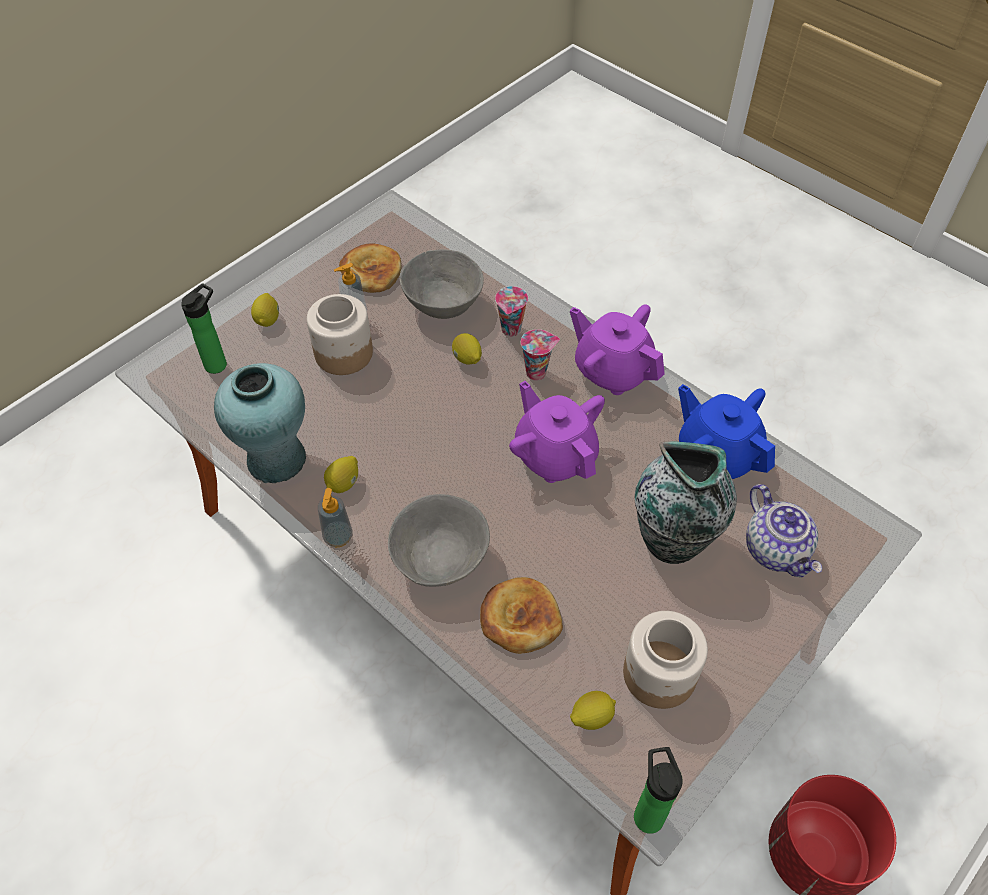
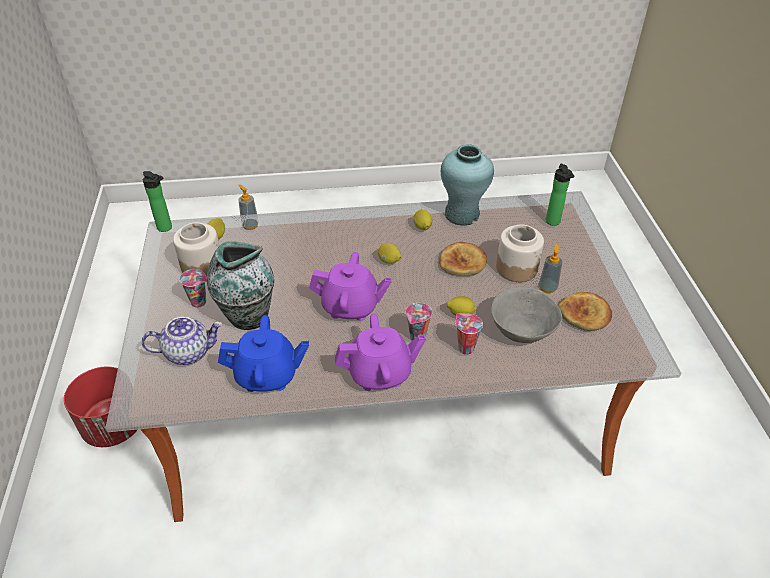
camera: 130 degrees right, 10 degrees down
lemon [251,293,279,327] -> lemon moved to [378,243,401,264]
soap dispenser [318,488,353,547] -> soap dispenser moved to [238,184,259,230]
grey bowl [388,494,490,587] -> none
bread [480,577,563,654] -> bread moved to [439,242,487,276]
teapot [746,484,822,578] -> teapot turned 150 degrees clockwise [142,317,222,365]
none -> cup [179,269,207,308]

